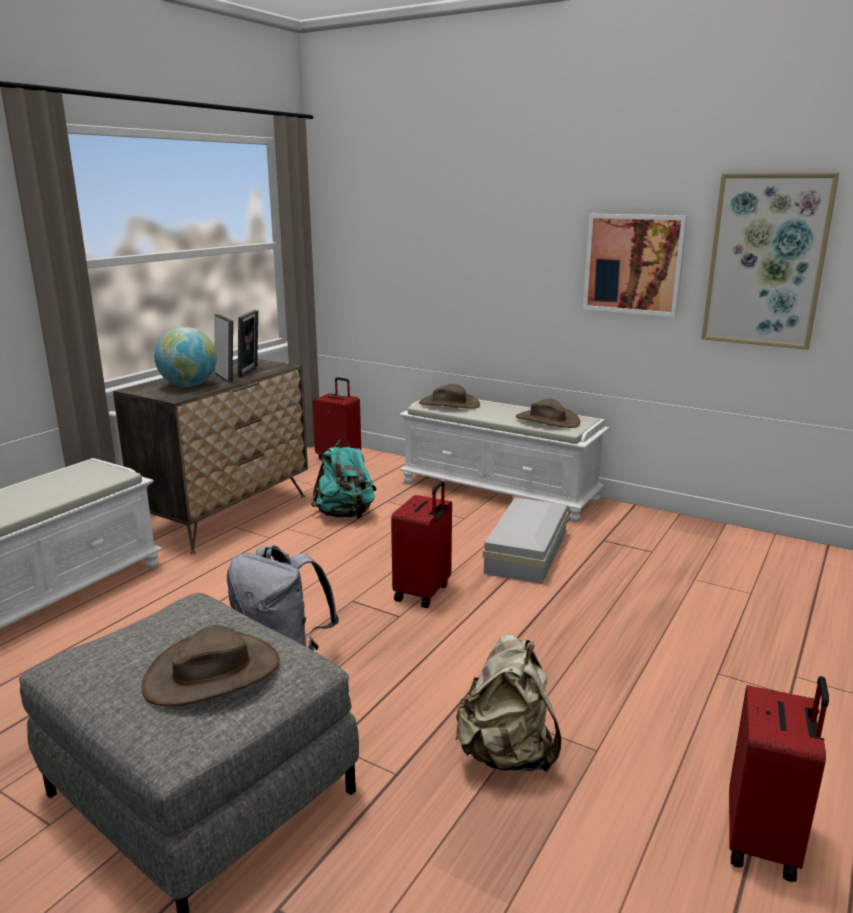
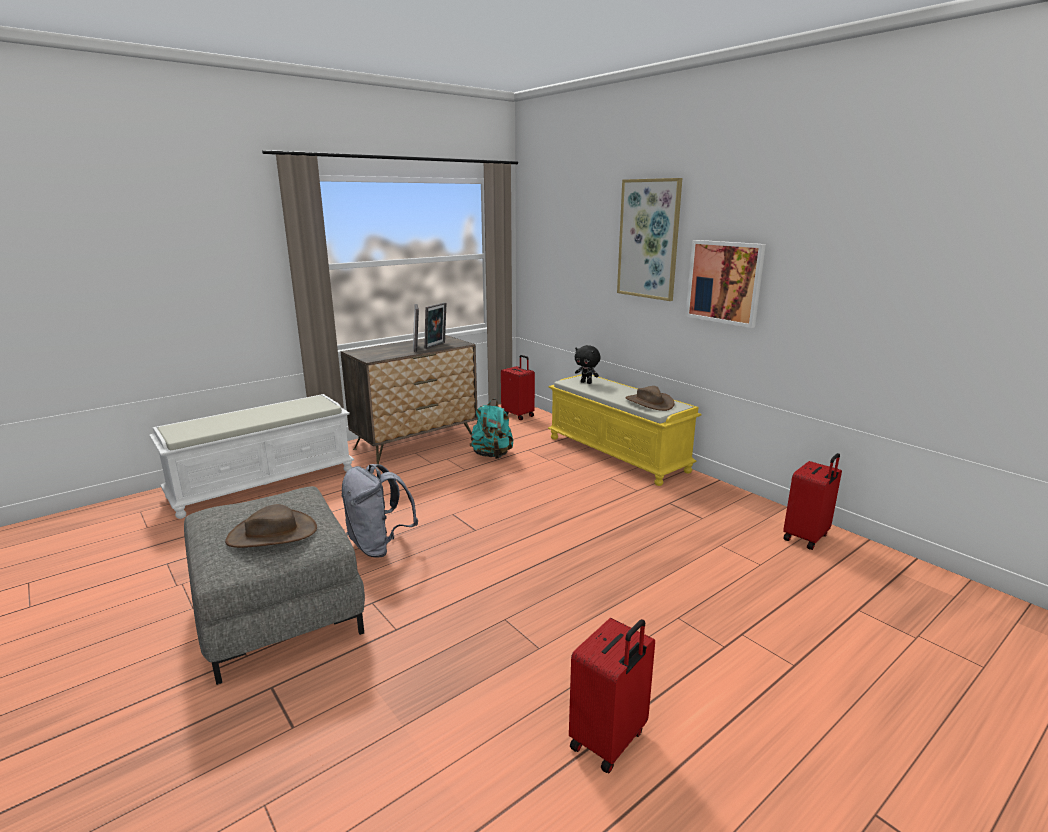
camera: 20 degrees right, 0 degrees up
globe [154,327,217,387] -> none
red suitcase [391,481,452,608] -> red suitcase moved to [783,453,842,550]
white bench [399,399,609,522] -> yellow bench [548,374,702,486]
brown hat [419,384,480,409] -> black plush toy [575,345,600,384]
beige backpack [455,635,562,773] -> none
white storage box [483,497,568,584] -> none
picture [701,173,839,350] -> picture moved to [617,178,682,301]

